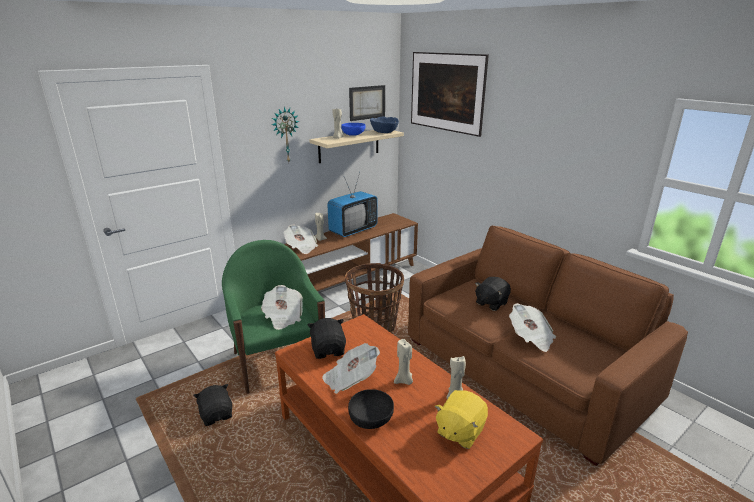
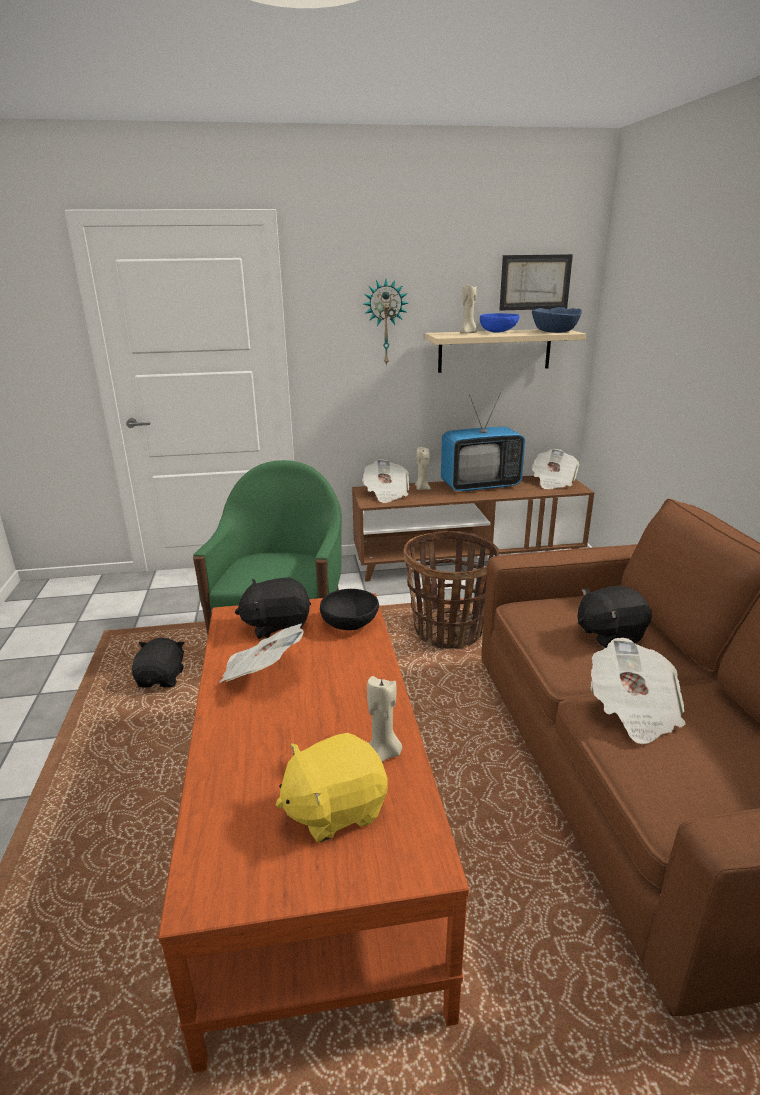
camera: 30 degrees right, 0 degrees up
newspaper [261,285,303,330] -> newspaper moved to [531,449,580,489]
black plush toy [307,318,346,359] -> black plush toy turned 120 degrees counterclockwise [235,577,311,639]
black bowl [348,389,394,429] -> black bowl moved to [320,589,379,630]
beige candle [394,339,413,385] -> none
picture [411,52,489,137] -> none

